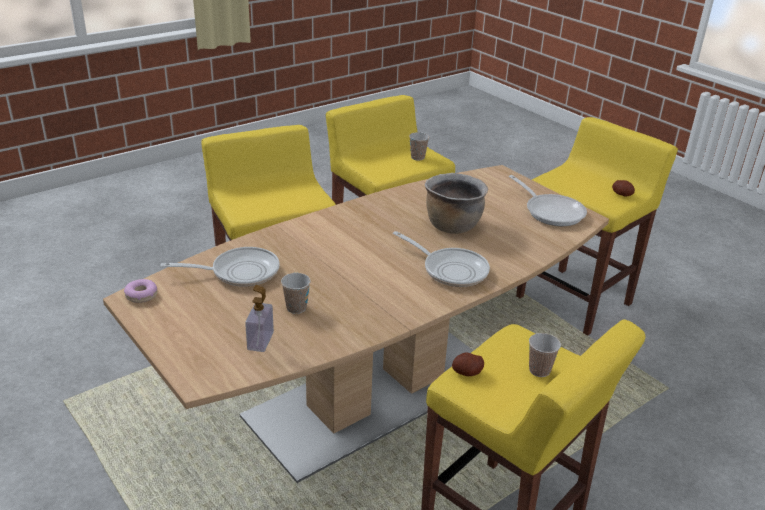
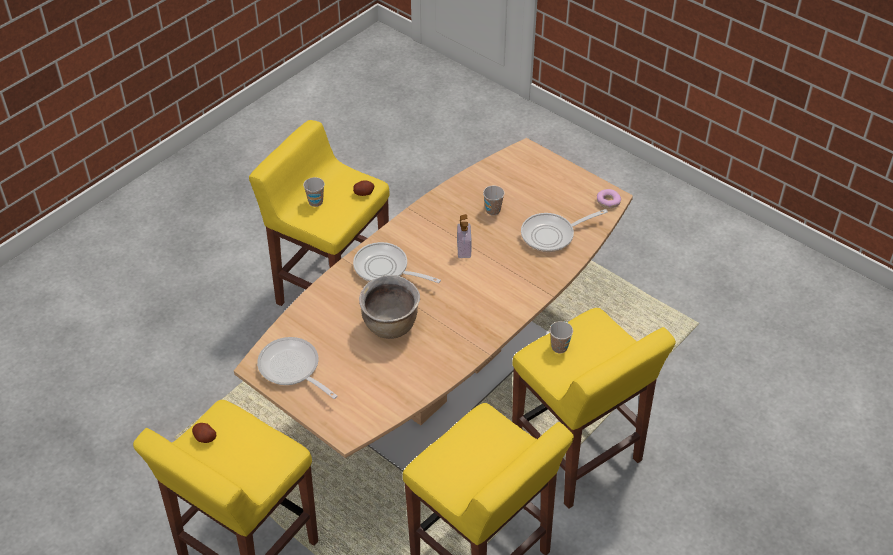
camera: 170 degrees right, 15 degrees up
soap dispenser [245,285,274,352] -> soap dispenser moved to [457,214,472,258]
cup [409,132,429,161] -> cup moved to [550,321,573,354]

